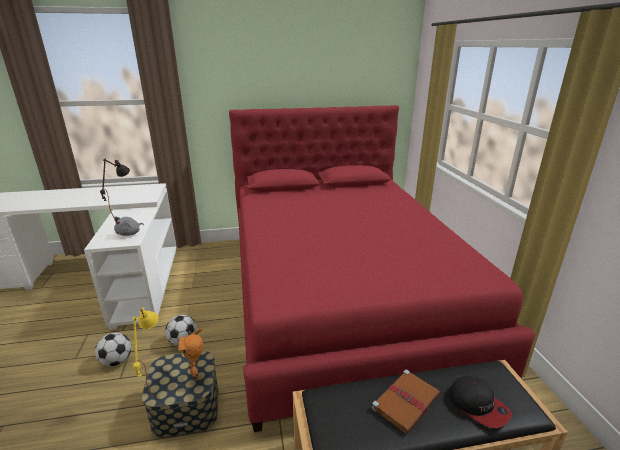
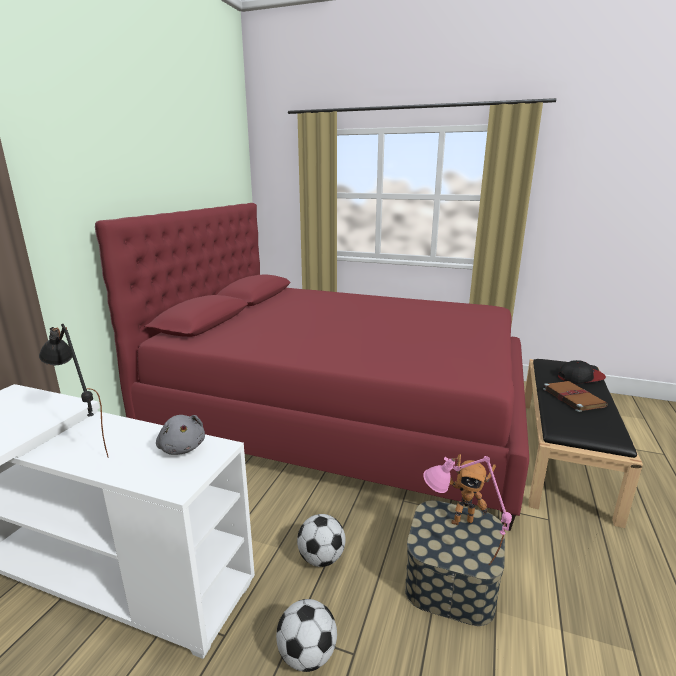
camera: 60 degrees left, 5 degrees down
yellow table lamp [133,307,158,398] -> pink table lamp [424,456,512,565]

